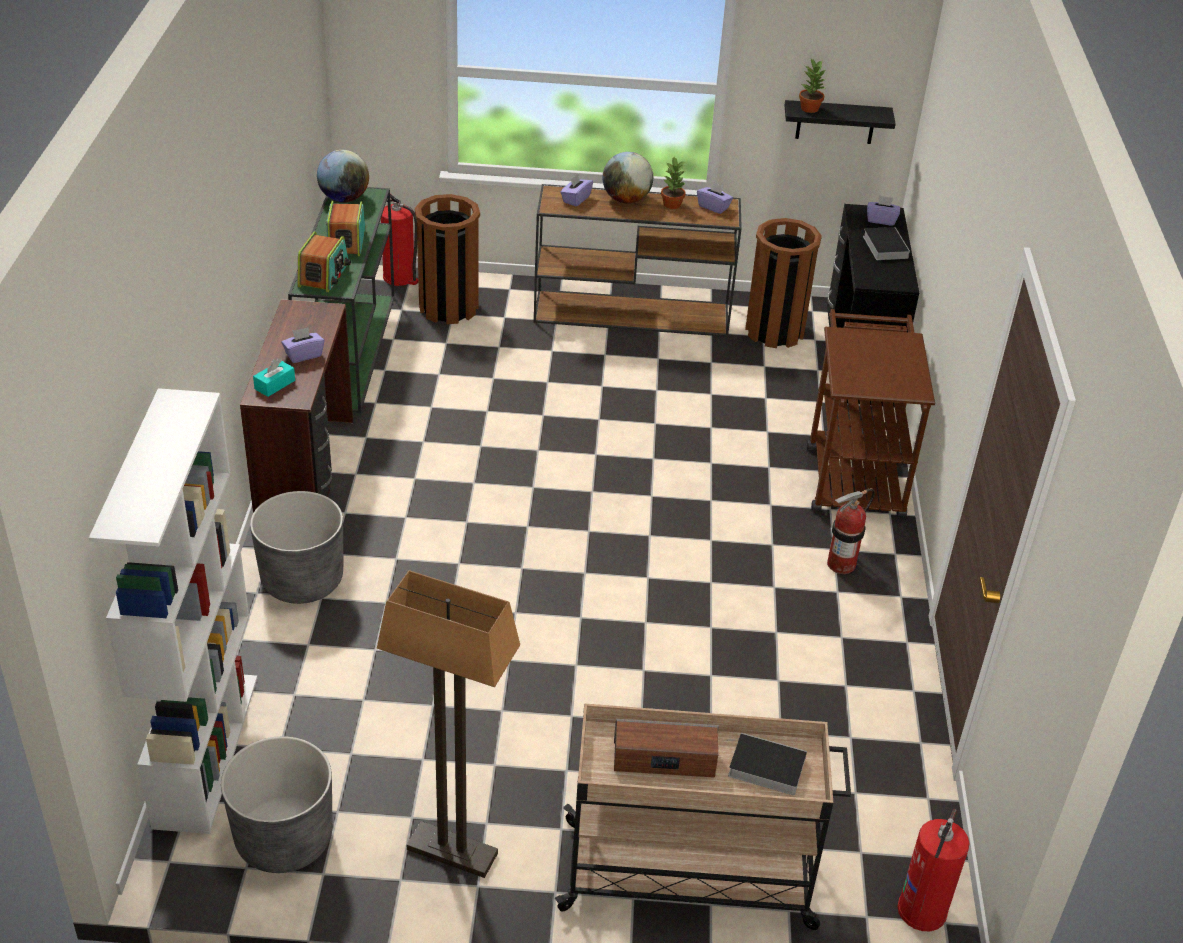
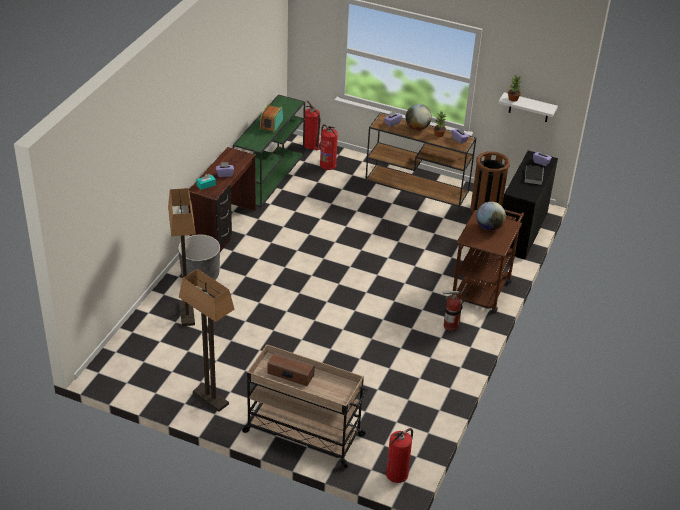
camera: 20 degrees right, 0 degrees up
white bookcase [89,388,257,834] -> none
grey planter [221,736,332,873] -> none
radio [298,232,351,293] -> none
globe [317,150,369,202] -> globe moved to [476,202,506,231]
brown trash can [415,194,480,324] -> fire extinguisher [320,124,338,170]
book [726,733,807,795] -> none
black shelf [784,100,896,144] -> white shelf [498,92,558,122]
none -> floor lamp [168,188,196,326]

